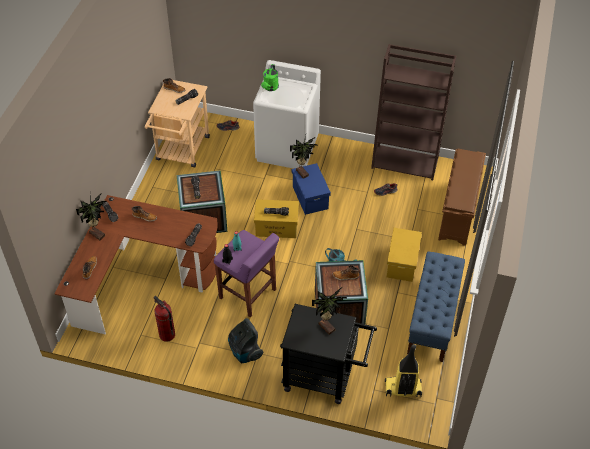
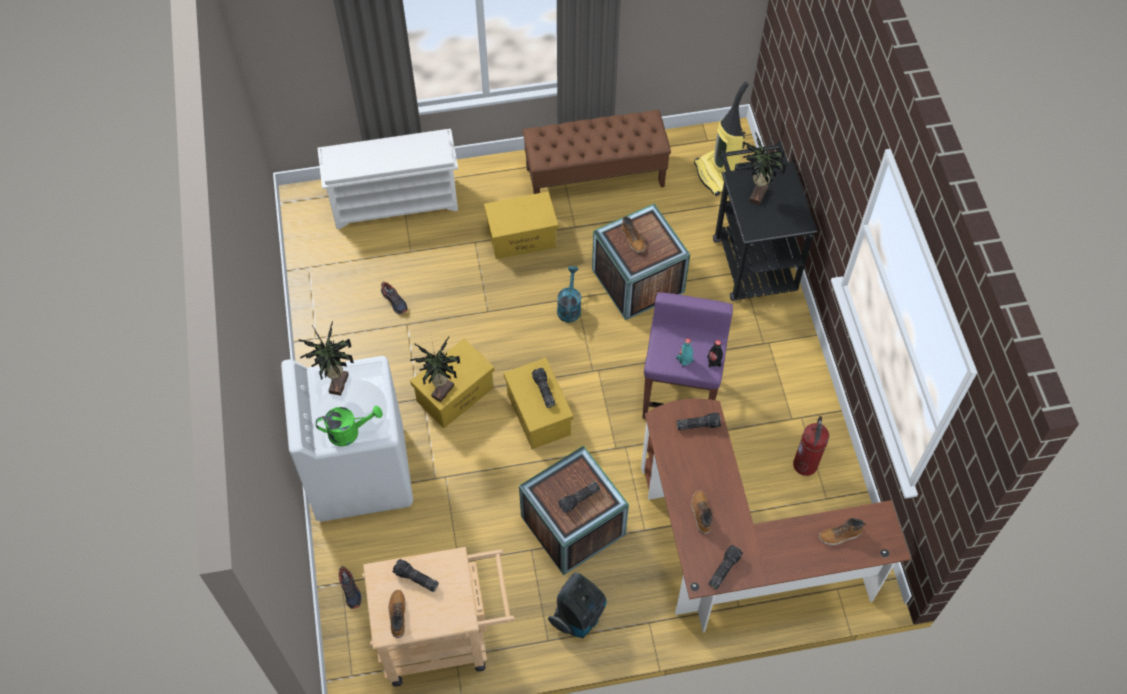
camera: 115 degrees left, 10 degrees up
potted plant [76,193,107,240] -> potted plant moved to [298,321,354,396]
vacuum cleaner [228,318,263,363] -> vacuum cleaner moved to [548,572,607,638]
blue storage box [292,163,331,215] -> yellow storage box [410,339,495,428]
brown bookcase [371,44,456,180] -> none
blue bench [407,251,465,362] -> brown bench [523,110,671,194]
brown shoe rack [438,149,486,246] -> white shoe rack [318,129,458,229]

